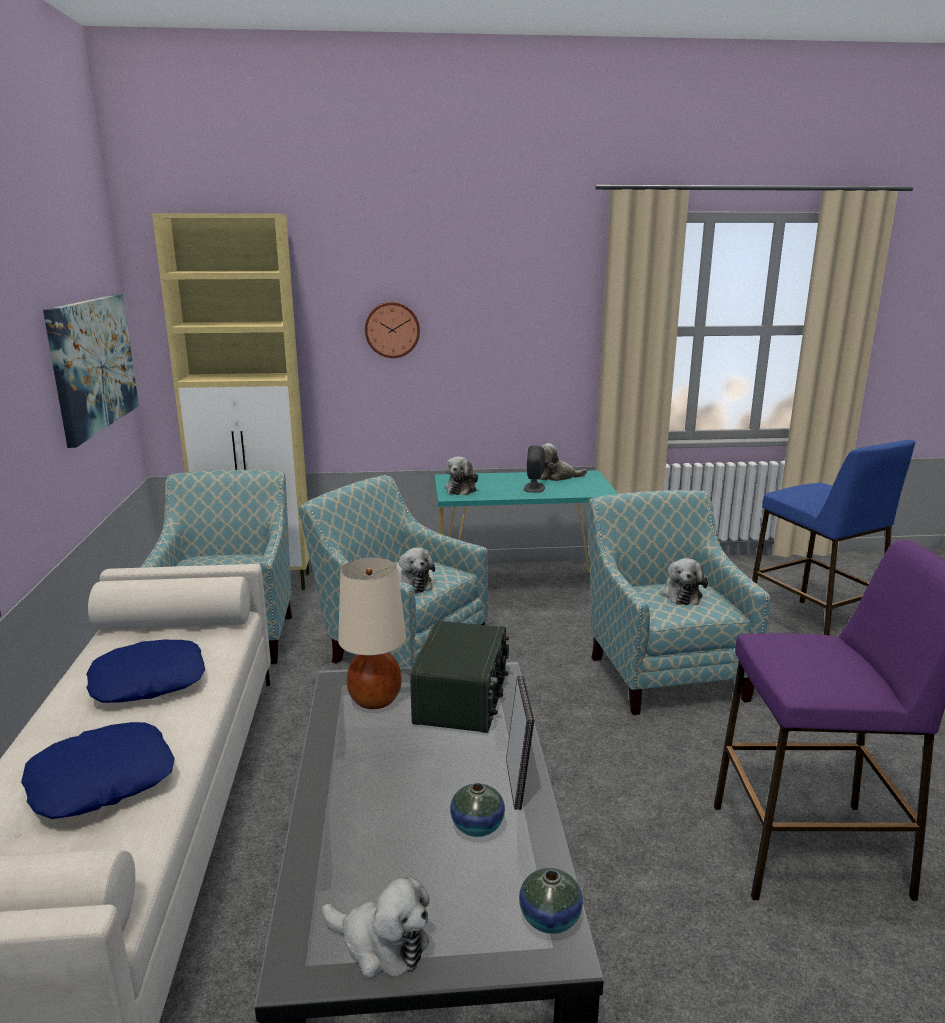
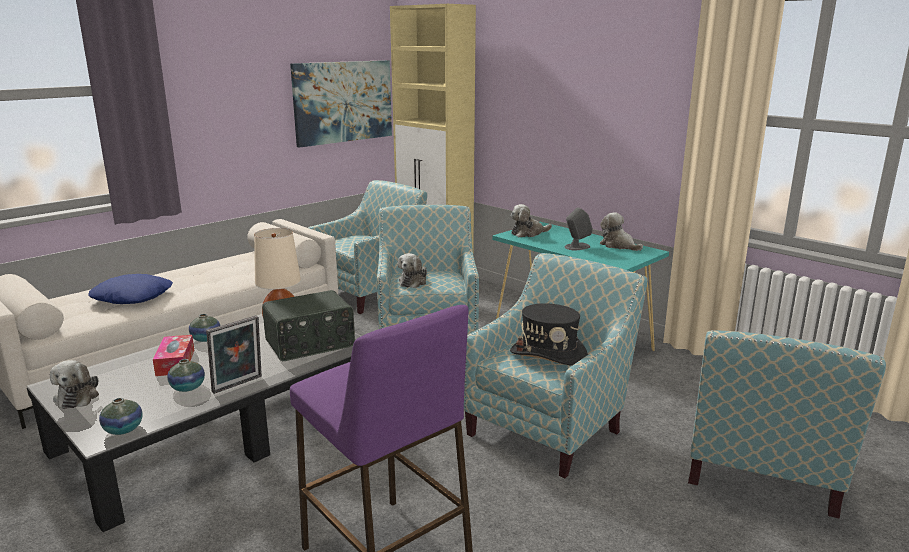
camera: 50 degrees right, 0 degrees up
blue pillow [86,640,205,703] -> none
wall clock [365,302,420,358] -> none
plush toy [661,558,708,605] -> black hat [510,303,588,366]
blue stool [752,440,915,635] -> armchair [688,330,886,518]
none -> tissue box [153,335,194,376]
none -> vase [189,314,220,342]

